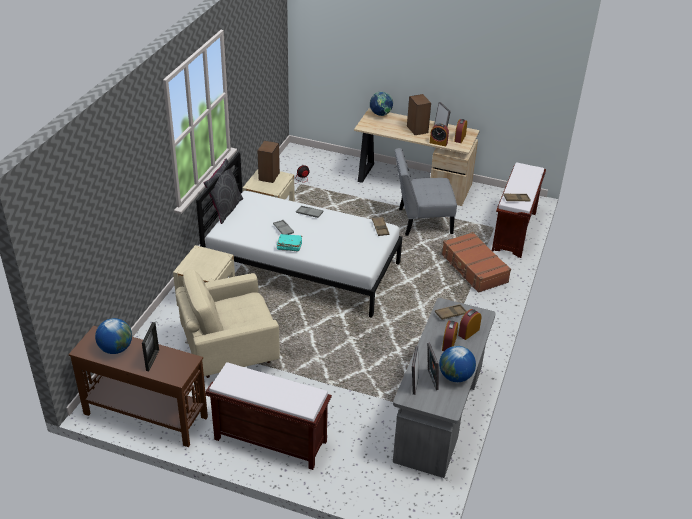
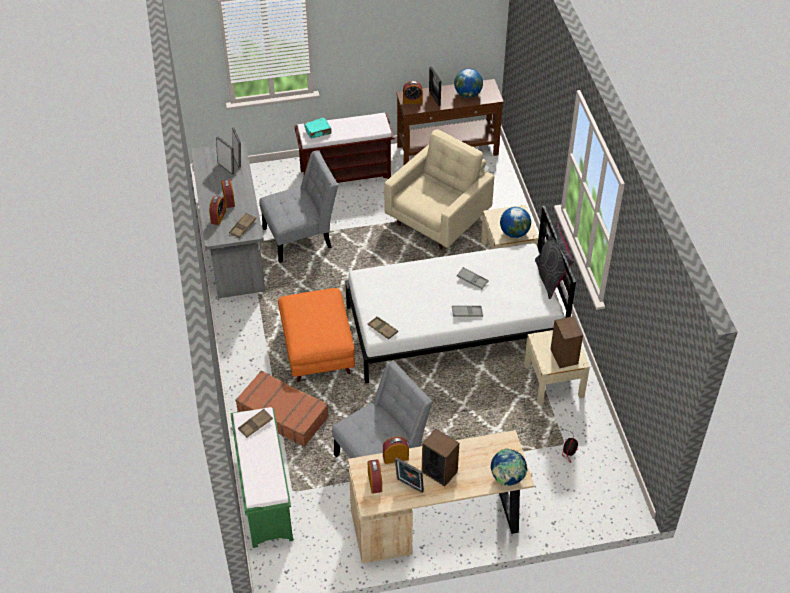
camera: 150 degrees right, 10 degrees up
turquoise book [277,234,302,251] -> turquoise book moved to [304,118,332,138]
globe [439,346,476,382] -> globe moved to [500,207,531,238]
brown bench [492,162,546,258] -> green bench [230,407,293,548]
none -> grey chair [259,151,338,263]
none -> orange ottoman [278,288,355,383]
none -> alarm clock [403,81,423,104]

